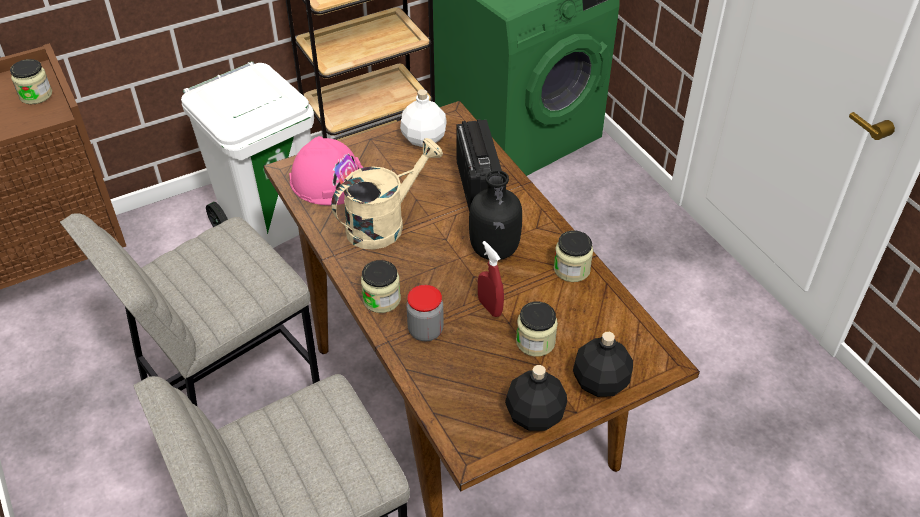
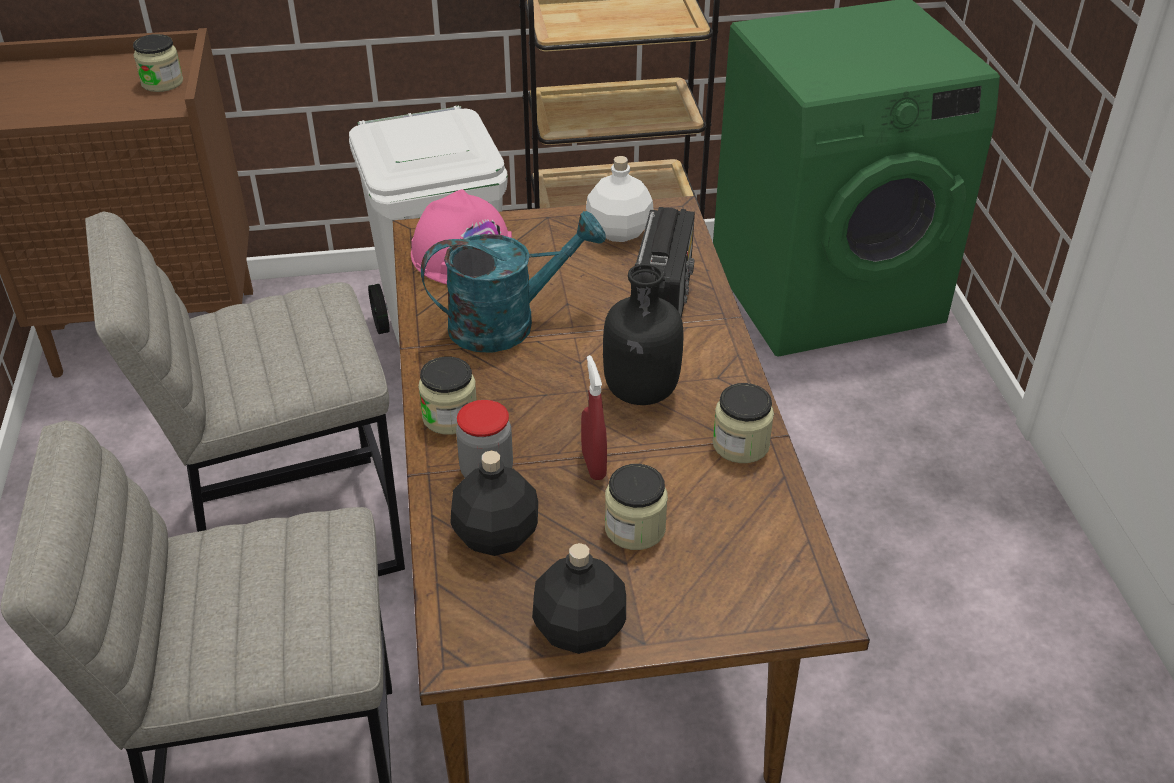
camera: 20 degrees right, 5 degrees down
beige watering can [331,138,443,249] -> turquoise watering can [421,211,606,353]
black bottle [573,332,633,397] -> black bottle moved to [450,451,538,556]

